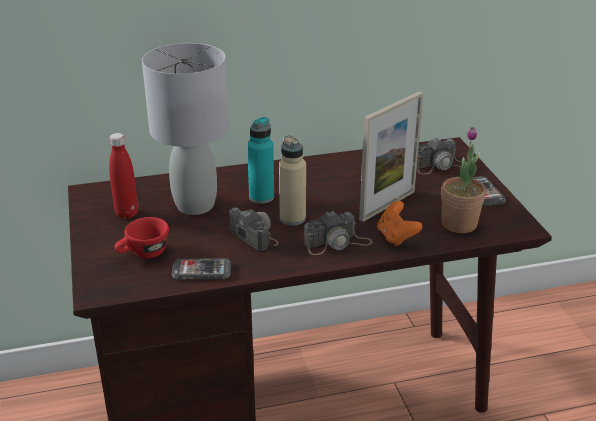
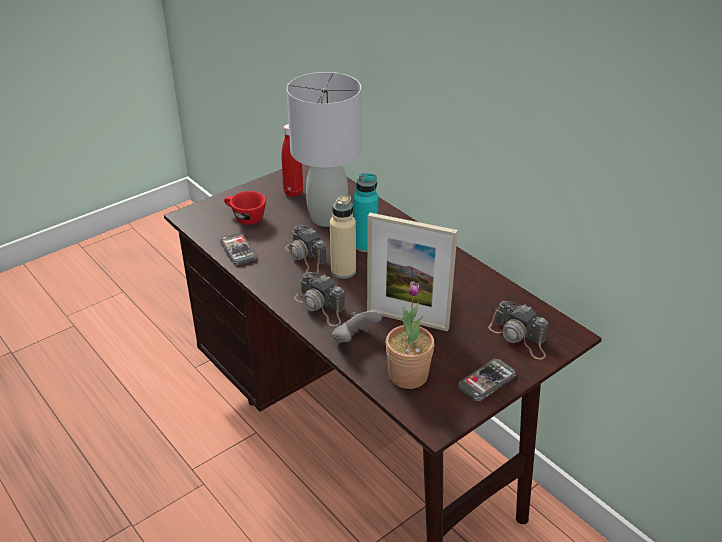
camera: 65 degrees right, 5 degrees up
camera [229,207,278,251] -> camera turned 120 degrees clockwise [285,225,327,274]
orange game controller [377,201,422,247] -> grey game controller [332,310,382,343]

